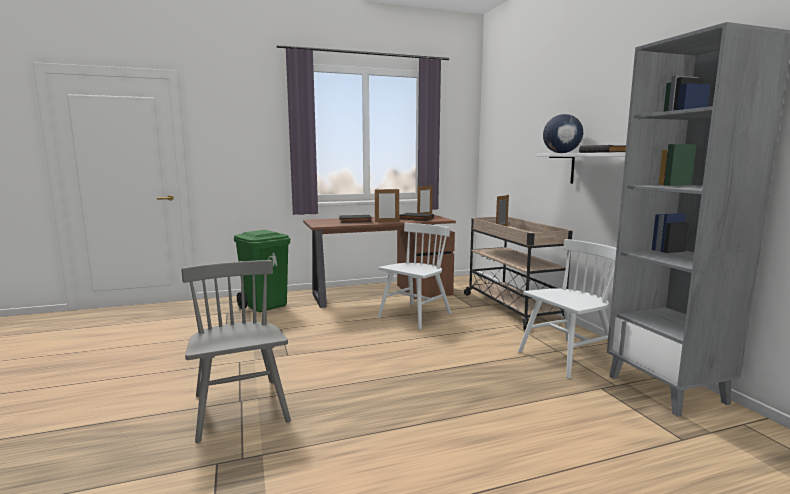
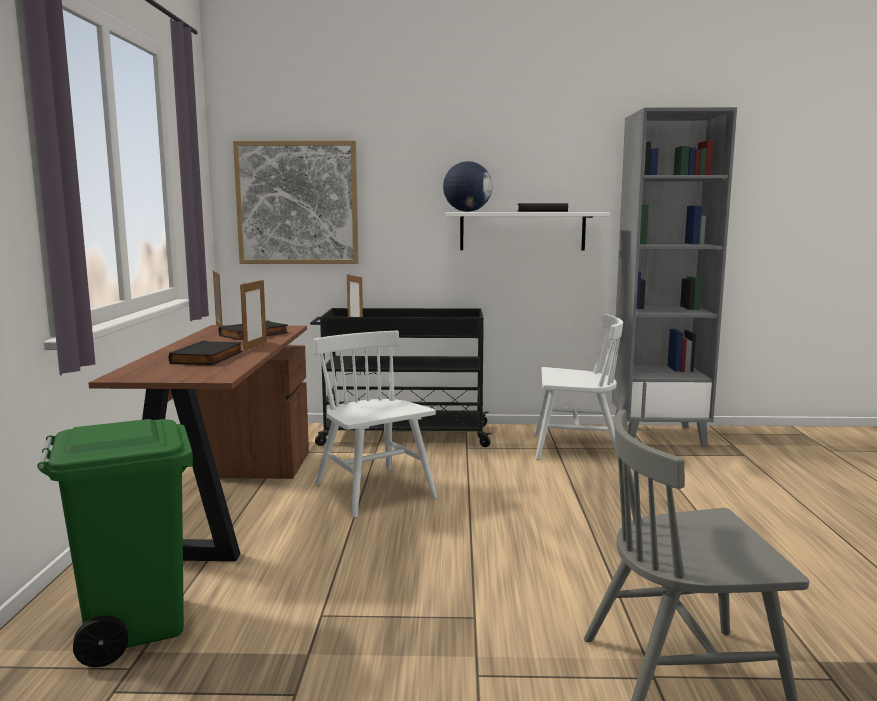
camera: 70 degrees left, 0 degrees up
beige cart [464,217,573,330] -> black cart [310,308,492,447]
white chair [518,239,616,378] -> white chair turned 105 degrees clockwise [535,314,623,460]
none -> picture [233,141,359,264]

